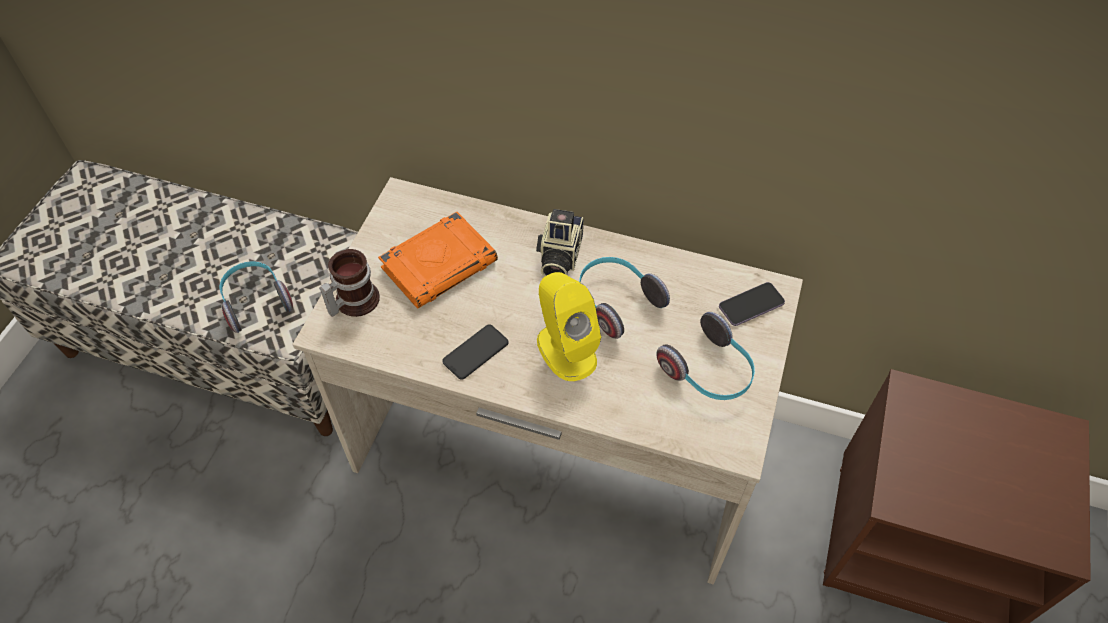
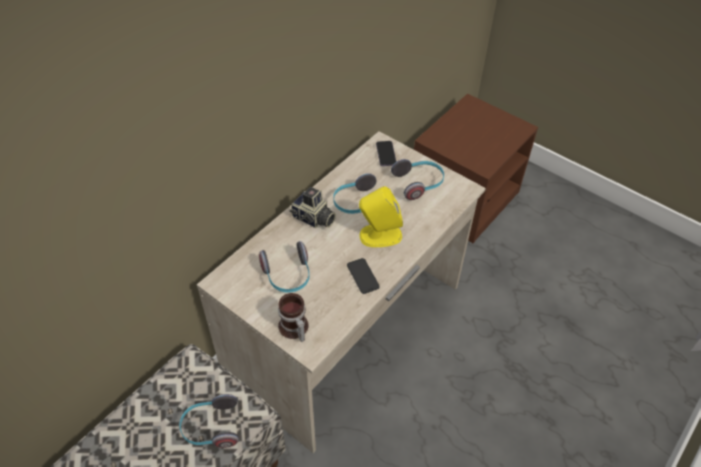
camera: 70 degrees left, 5 degrees down
orange book [378,212,498,309] -> headphones [259,241,310,293]

